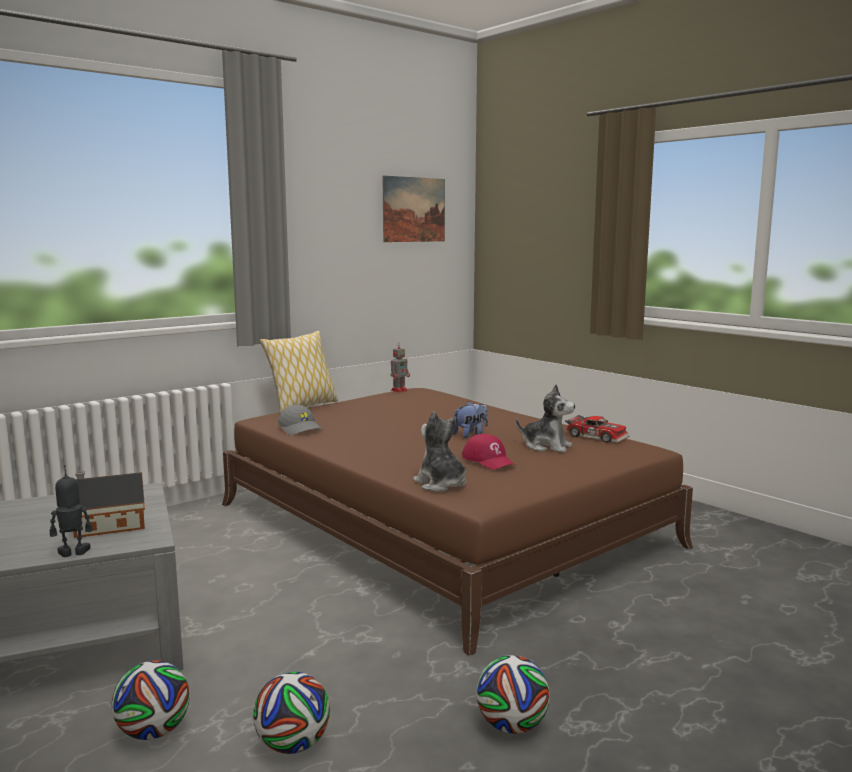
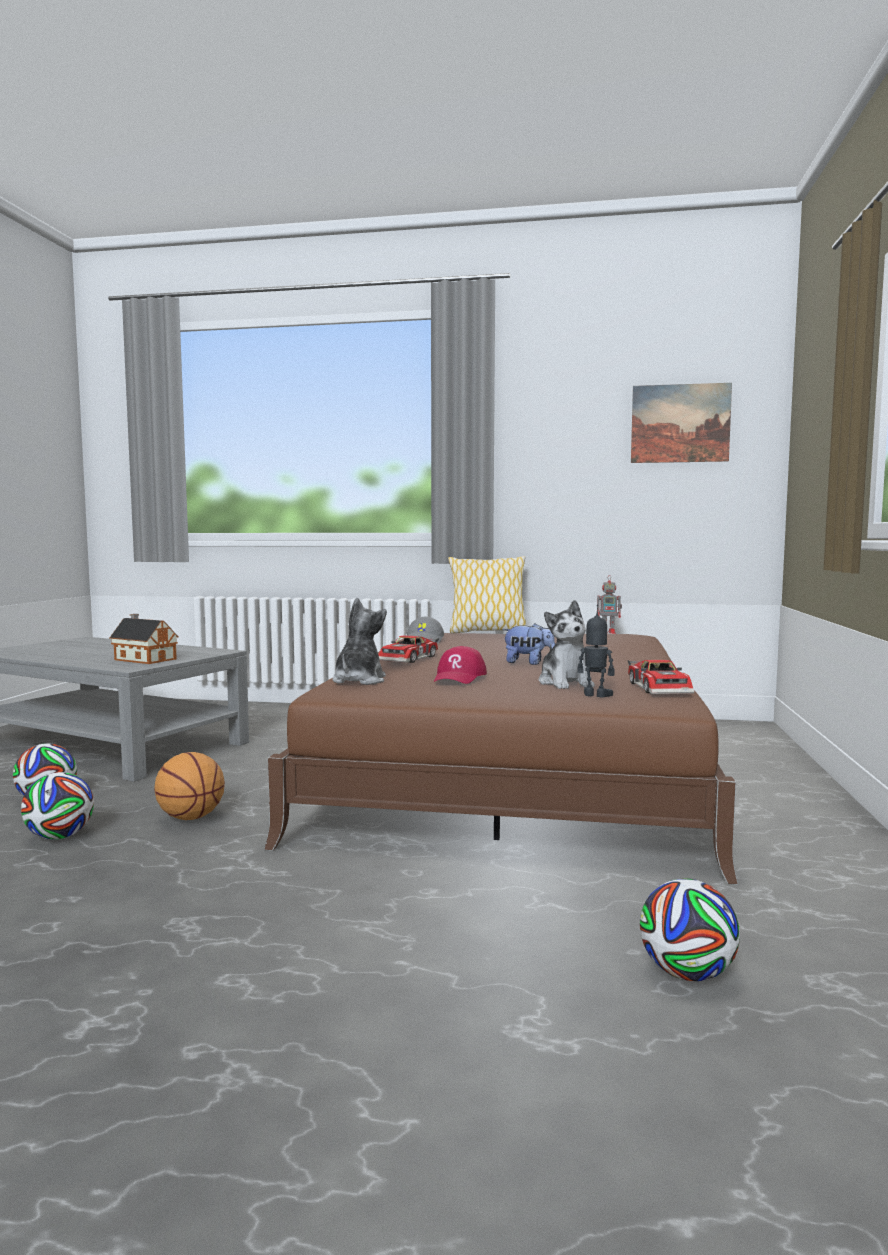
camera: 50 degrees right, 5 degrees down
toy robot [50,465,92,557] -> toy robot moved to [577,604,615,697]
football [476,655,550,734] -> football moved to [640,878,740,981]
none -> basketball [154,752,225,820]
none -> toy car [378,636,439,663]

